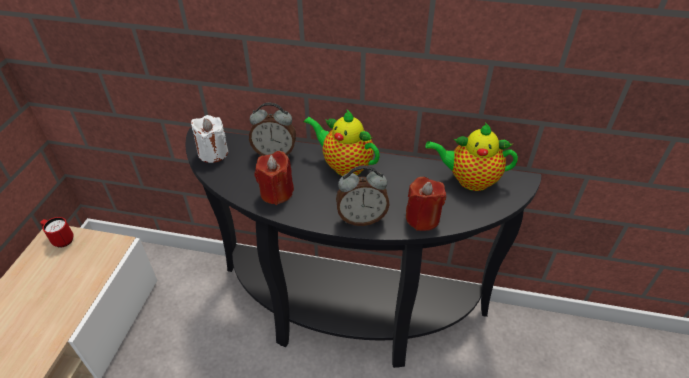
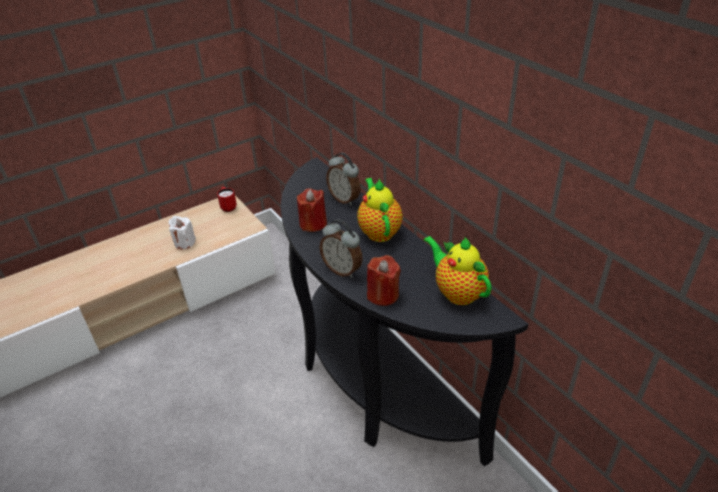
camera: 45 degrees right, 5 degrees down
white candle [191,115,228,163] -> white candle moved to [169,216,196,249]

